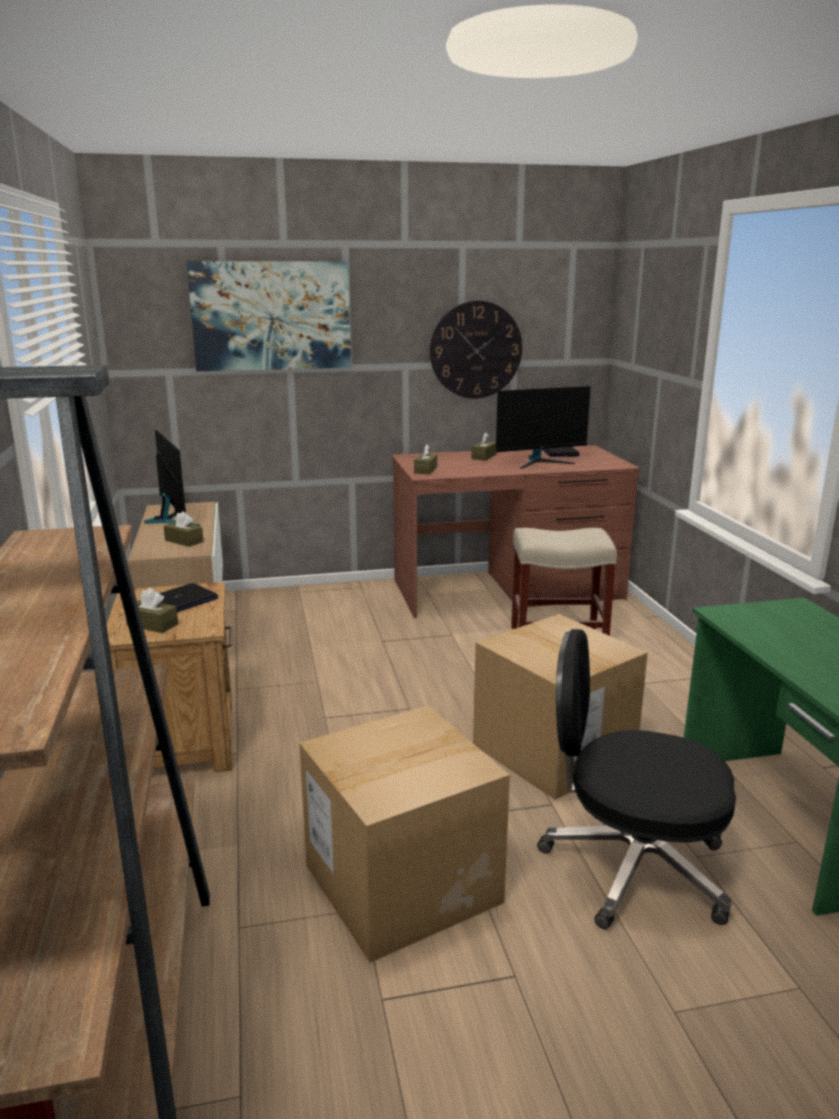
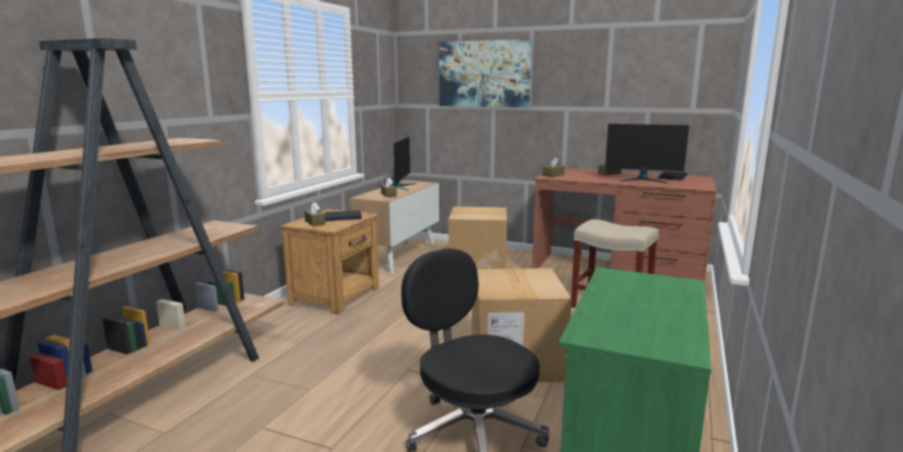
camera: 35 degrees right, 5 degrees down
cardboard box [299,705,510,963] -> cardboard box moved to [448,206,507,269]
wall clock [430,301,522,399] -> none

